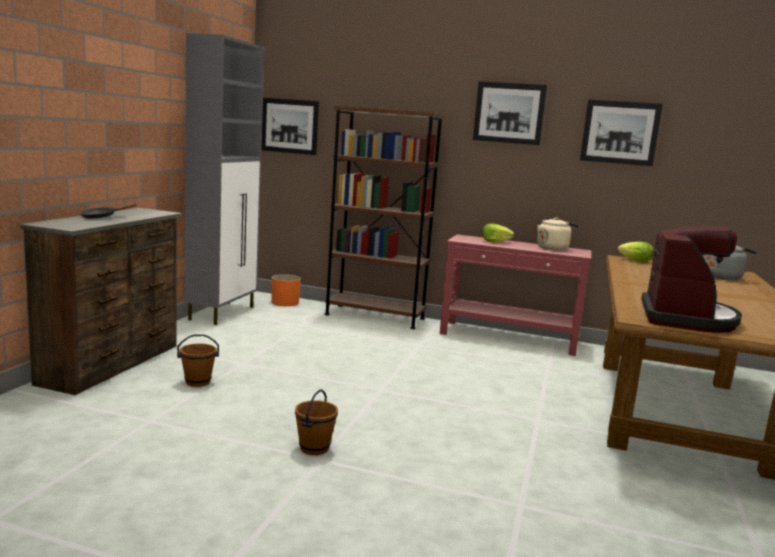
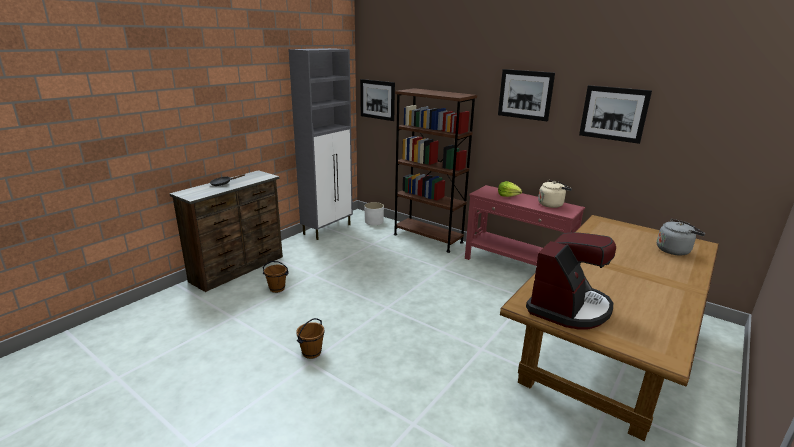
camera: 20 degrees right, 10 degrees up
orange planter [271,274,301,306] -> white planter [364,202,384,225]
lettuce [618,242,654,262] -> none

